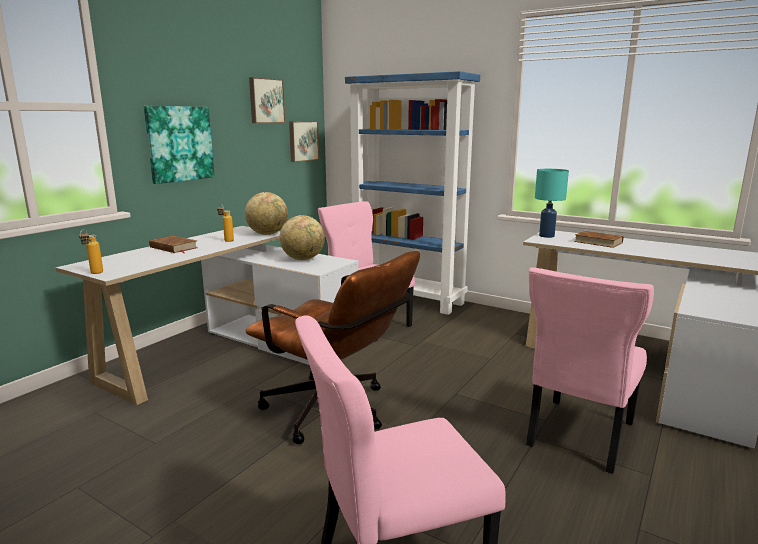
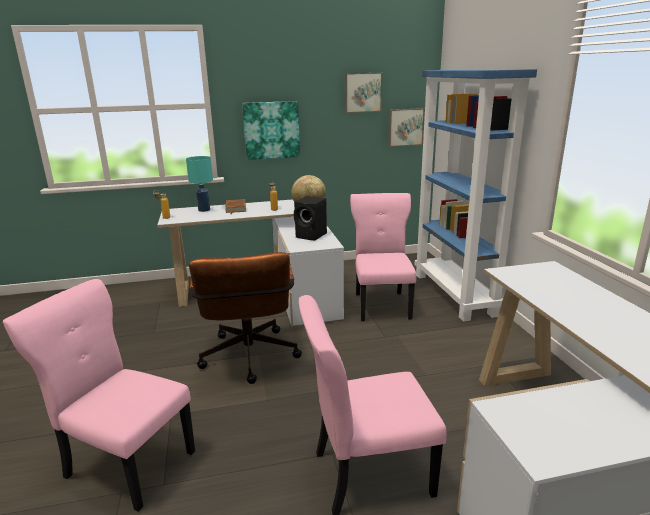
camera: 45 degrees right, 5 degrees up
globe [280,215,325,260] -> black speaker [294,196,327,240]
turquoise table lamp [535,169,569,238] -> turquoise table lamp moved to [186,156,213,212]
brown book [574,231,624,248] -> none

